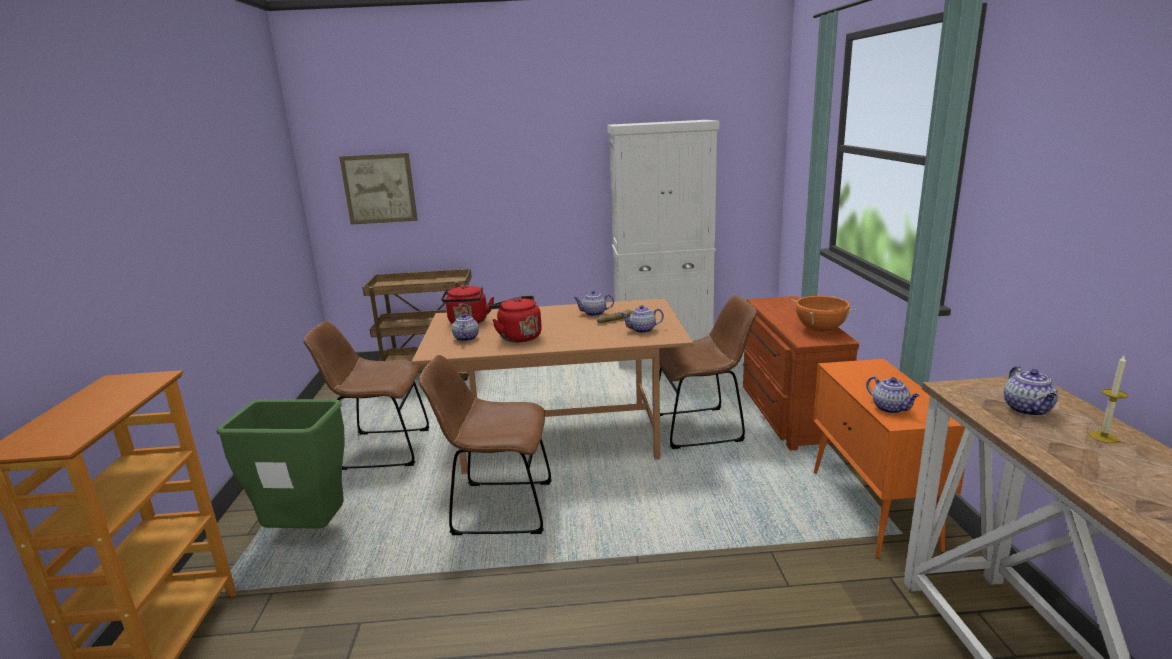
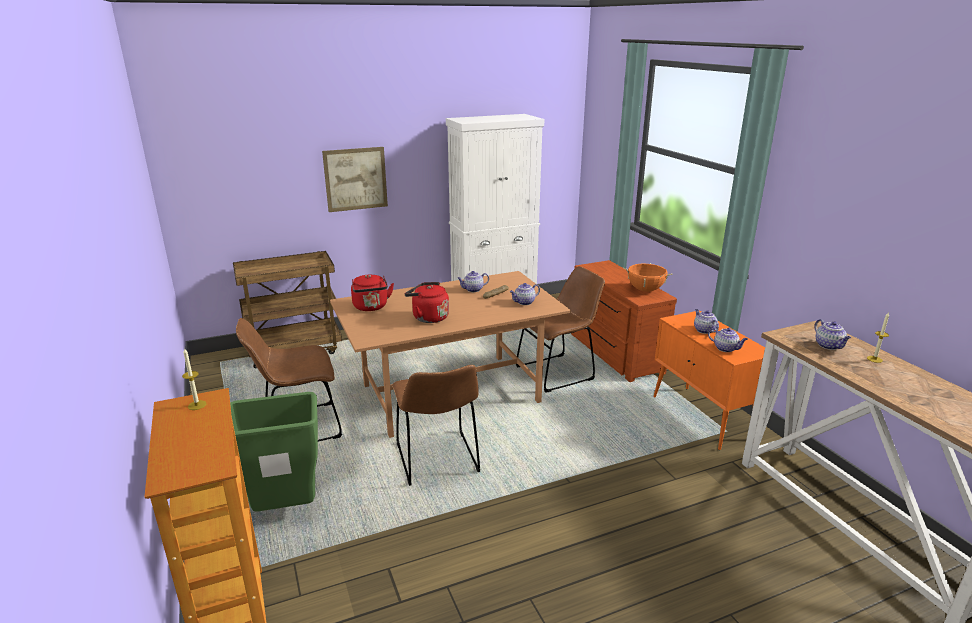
camera: 20 degrees left, 5 degrees up
picture [339,153,417,225] -> picture moved to [322,147,388,212]
brown chair [419,355,552,535] -> brown chair turned 90 degrees counterclockwise [392,365,480,486]
teapot [452,314,479,342] -> teapot moved to [694,309,719,334]
none -> candle [182,349,206,410]

